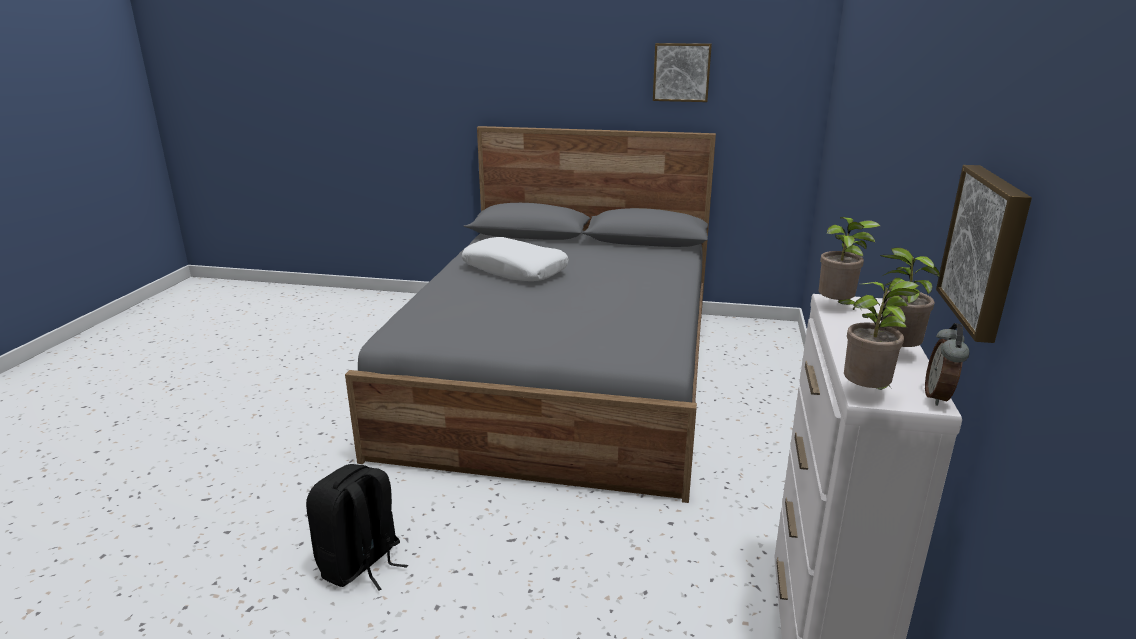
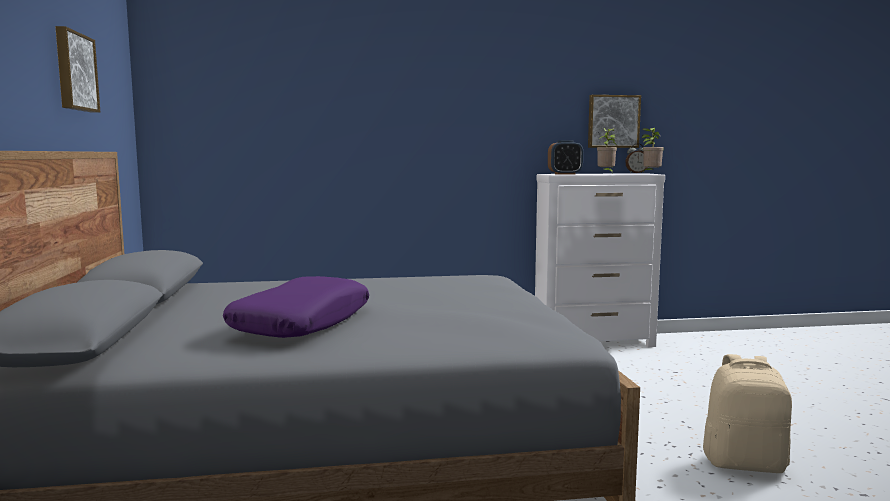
camera: 110 degrees left, 15 degrees down
black backpack [306,464,408,591] -> beige backpack [703,354,792,473]
white pillow [462,237,569,281] -> purple pillow [223,276,369,338]
potted plant [819,217,880,311] -> alarm clock [548,140,583,175]

